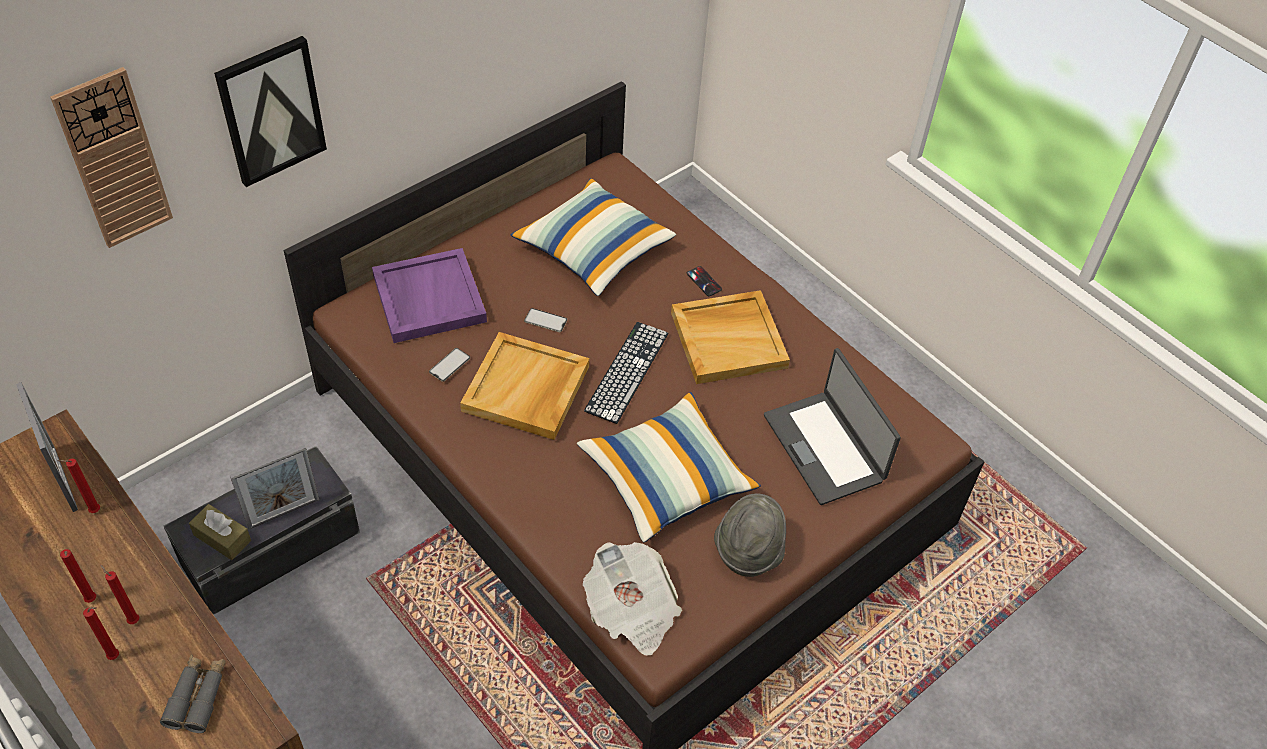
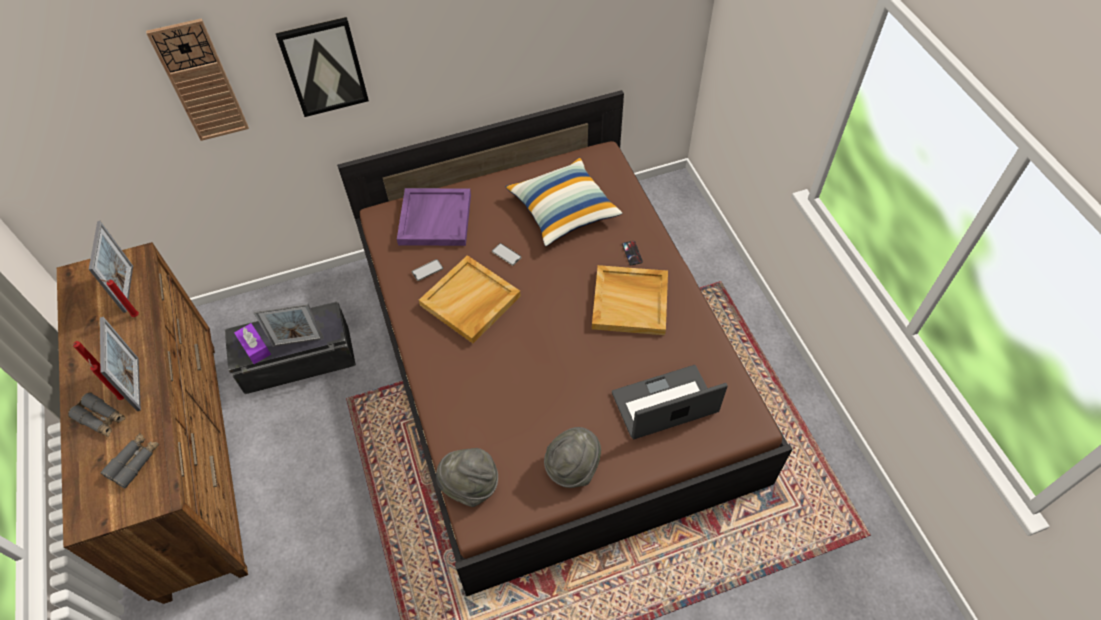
camera: 25 degrees right, 5 degrees up
red candle [83,607,119,660] -> grey binoculars [68,392,125,437]
brown tissue box [189,504,251,560] -> purple tissue box [234,323,271,364]
pillow [577,392,761,542] -> none
newspaper [583,542,682,656] -> grey hat [436,448,498,507]
keyboard [584,322,668,424] -> none
laptop [764,348,901,505] -> laptop turned 75 degrees clockwise [612,365,728,439]
none -> picture frame [100,317,141,411]

